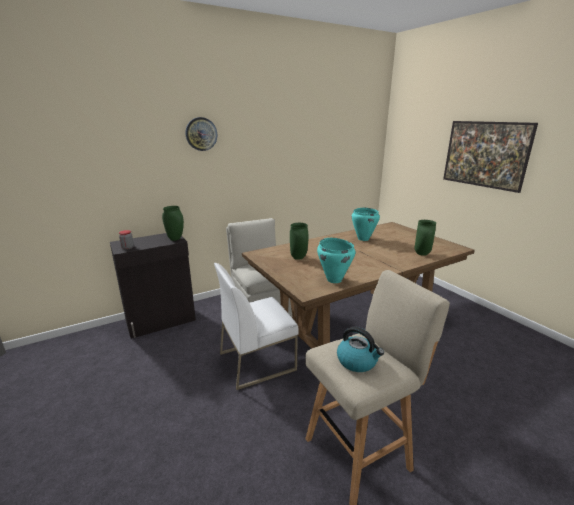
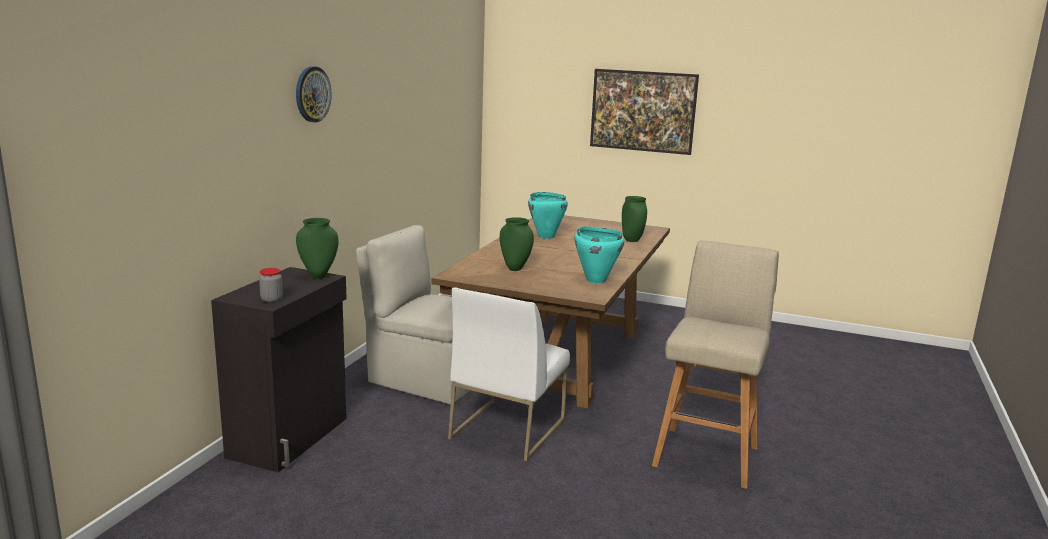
camera: 40 degrees left, 5 degrees down
kettle [337,327,384,372] -> none

